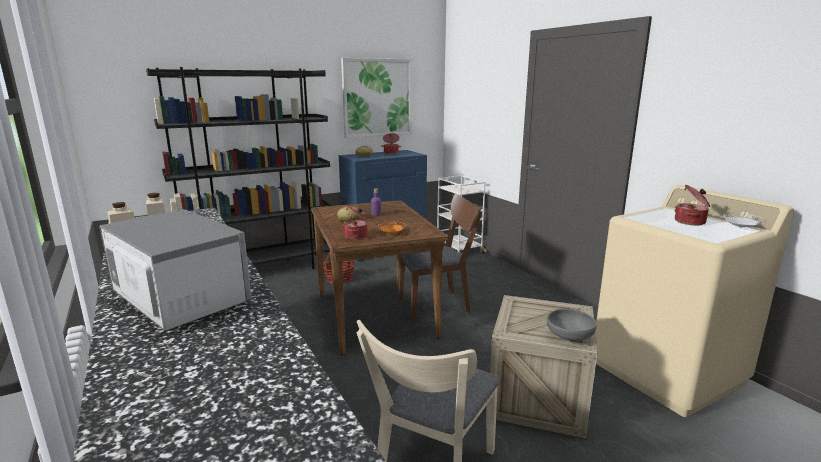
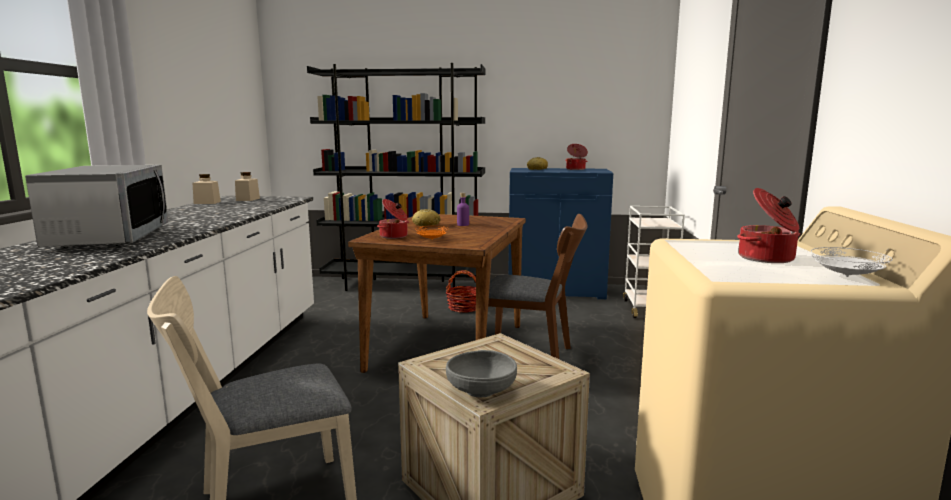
camera: 35 degrees right, 5 degrees down
picture [341,58,412,138] -> none

